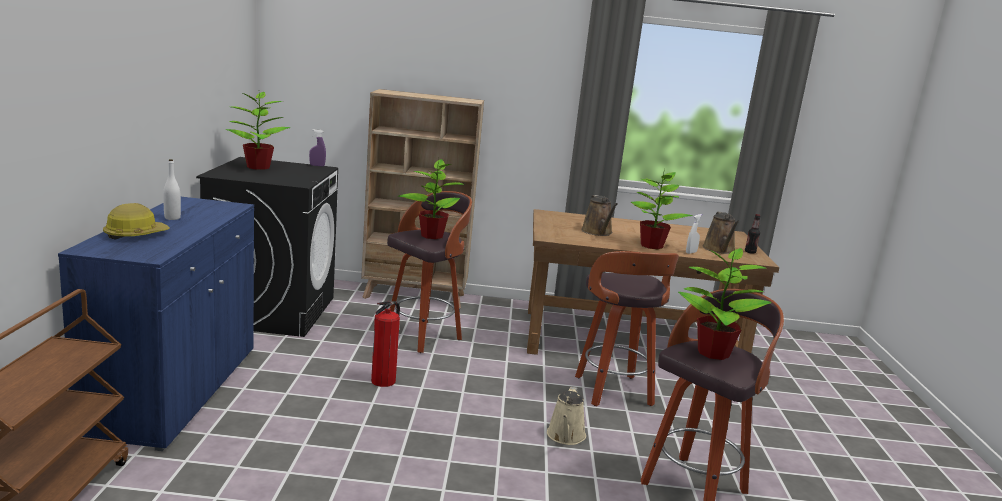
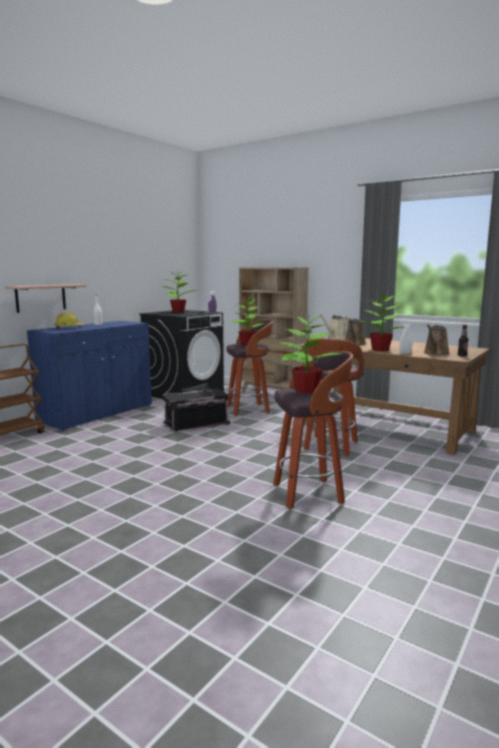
camera: 35 degrees right, 5 degrees down
fire extinguisher [371,301,400,387] -> black storage box [163,389,231,432]
beige watering can [547,387,586,445] -> beige watering can moved to [320,314,348,340]
none -> shelf [5,284,86,313]

